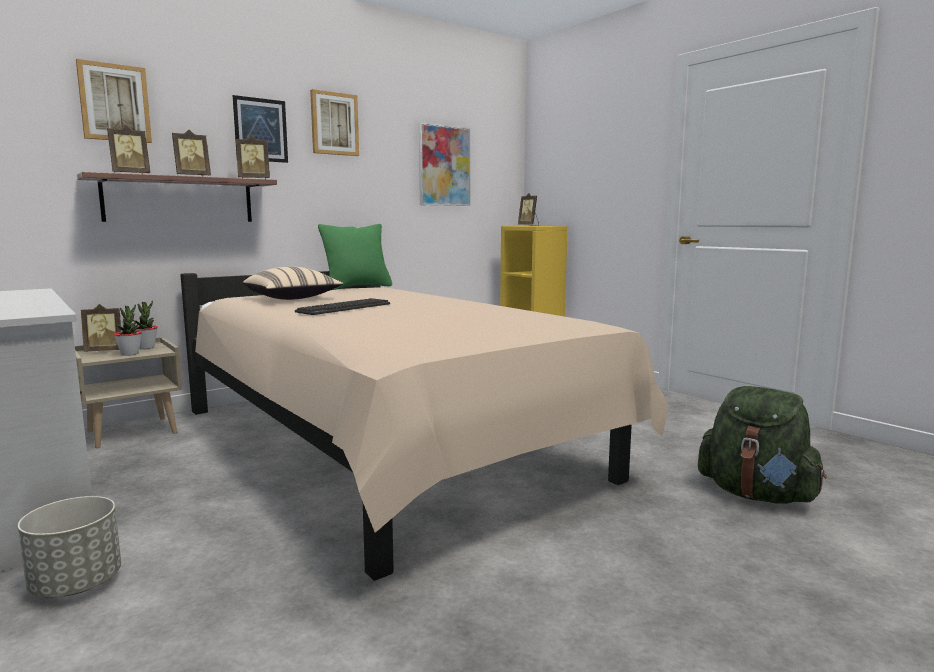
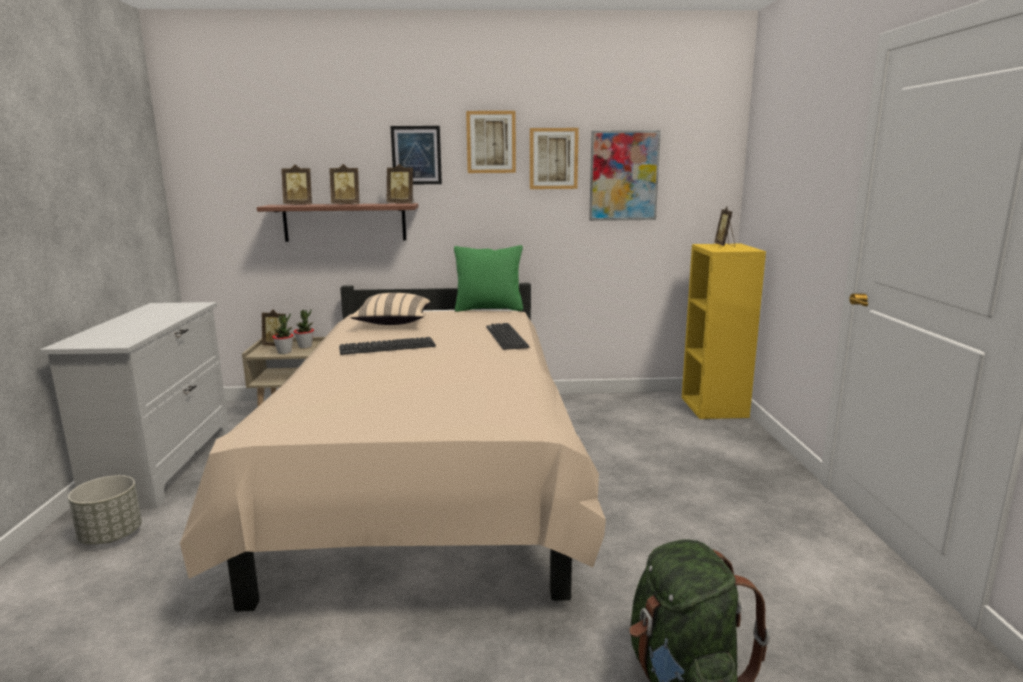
camera: 35 degrees right, 5 degrees up
picture [76,59,152,143] -> picture moved to [530,128,579,189]
none -> keyboard [486,323,529,350]

